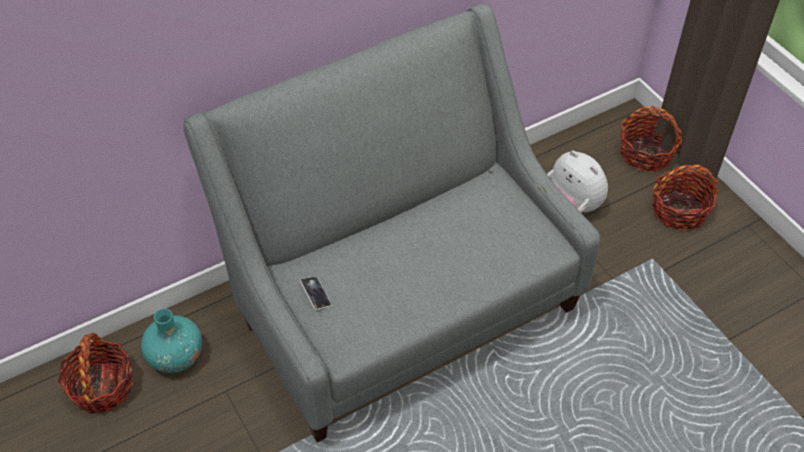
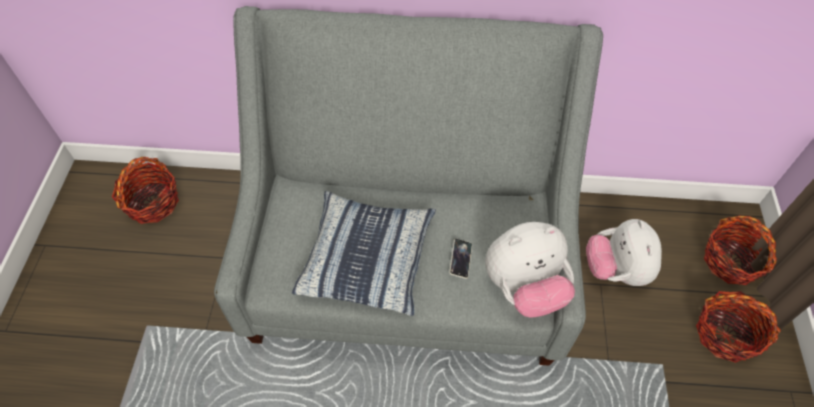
camera: 35 degrees right, 5 degrees up
turquoise vase [141,309,202,373] -> none
phone [300,276,332,310] -> phone moved to [449,238,472,279]
none -> pillow [292,191,436,316]
none -> plush toy [485,222,575,318]

